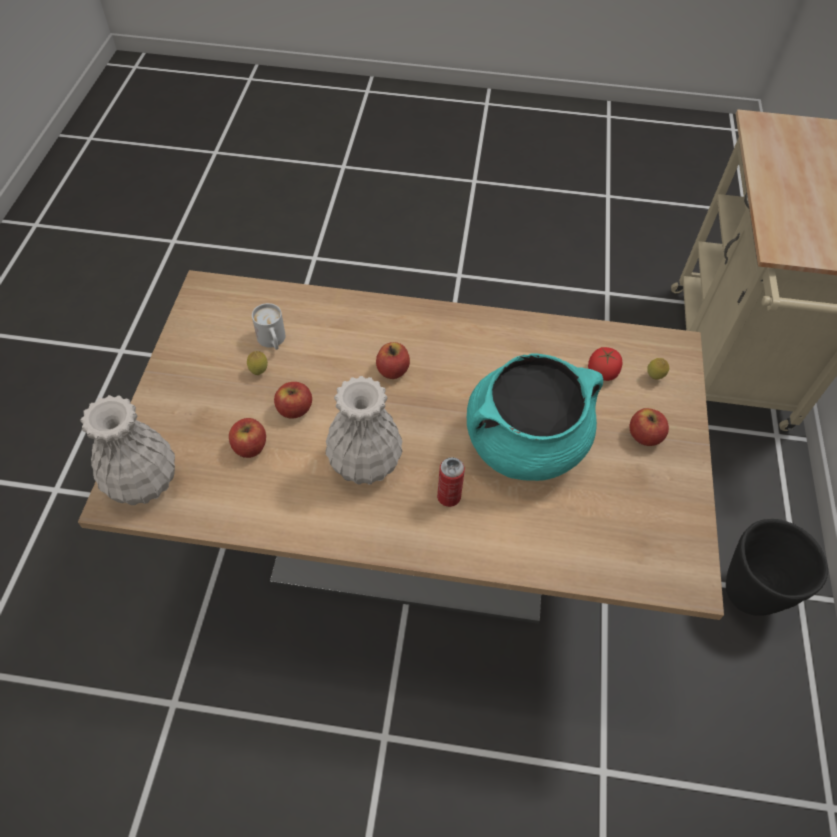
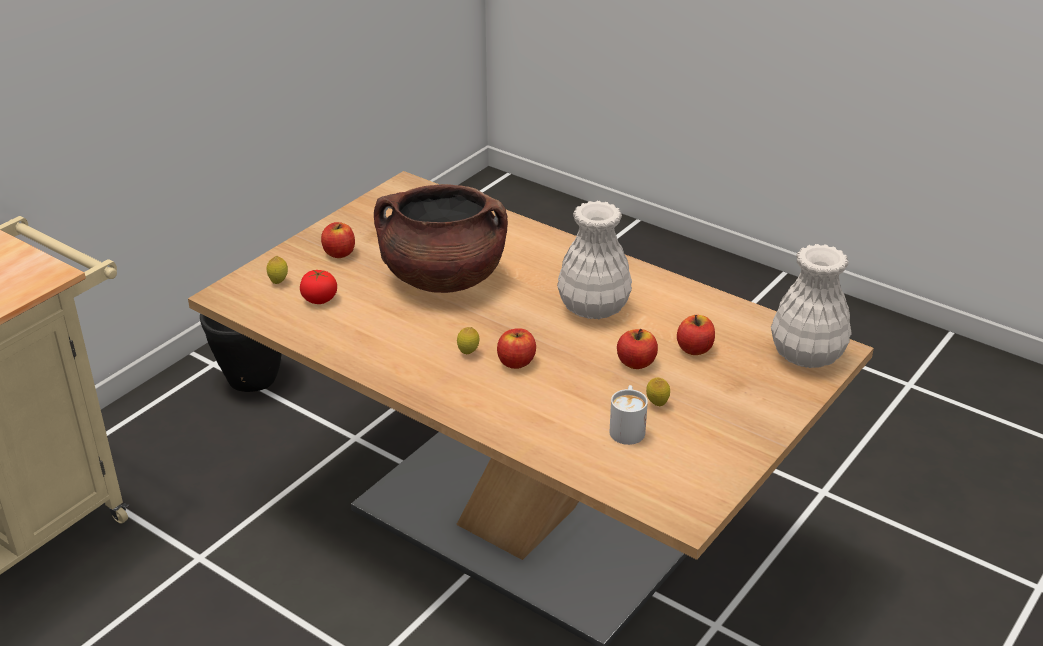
camera: 150 degrees left, 20 degrees down
can [437,457,465,507] -> none
turquoise cooking pot [467,353,603,481] -> brown cooking pot [374,184,508,293]
none -> lemon [457,327,480,354]

